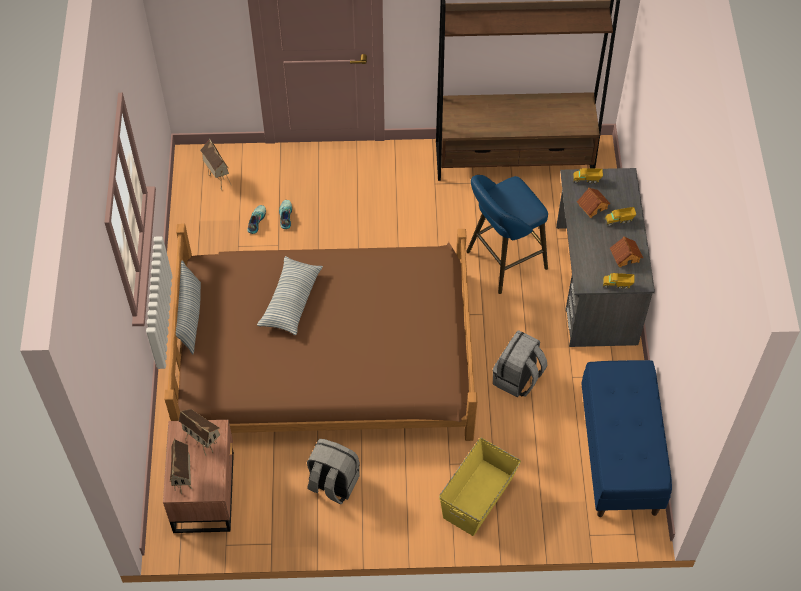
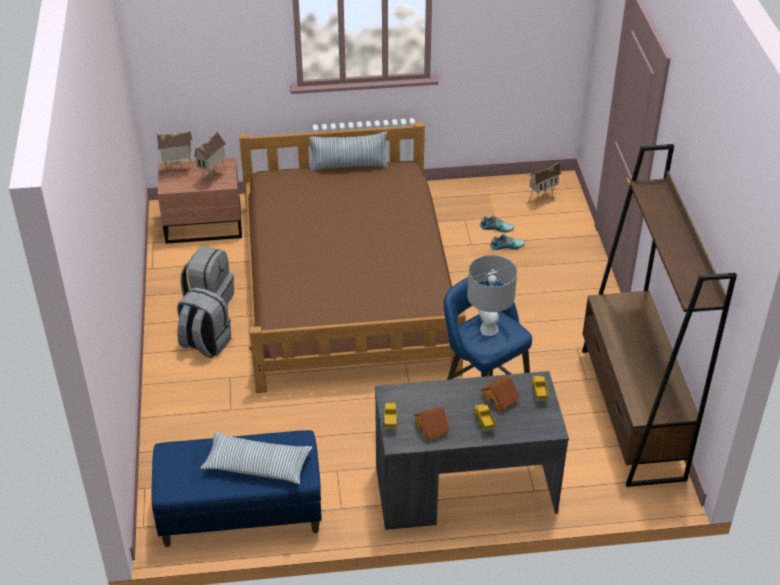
camera: 85 degrees right, 15 degrees down
pillow [257,256,323,335] -> pillow moved to [200,432,312,484]
yellow storage box [439,438,521,536] -> none
grey backpack [493,330,547,397] -> grey backpack moved to [177,287,231,358]
none -> grey table lamp [467,255,517,336]

